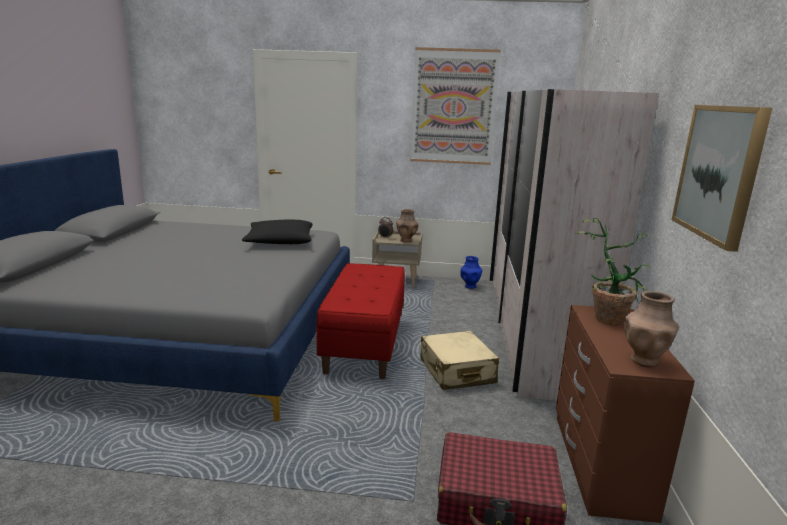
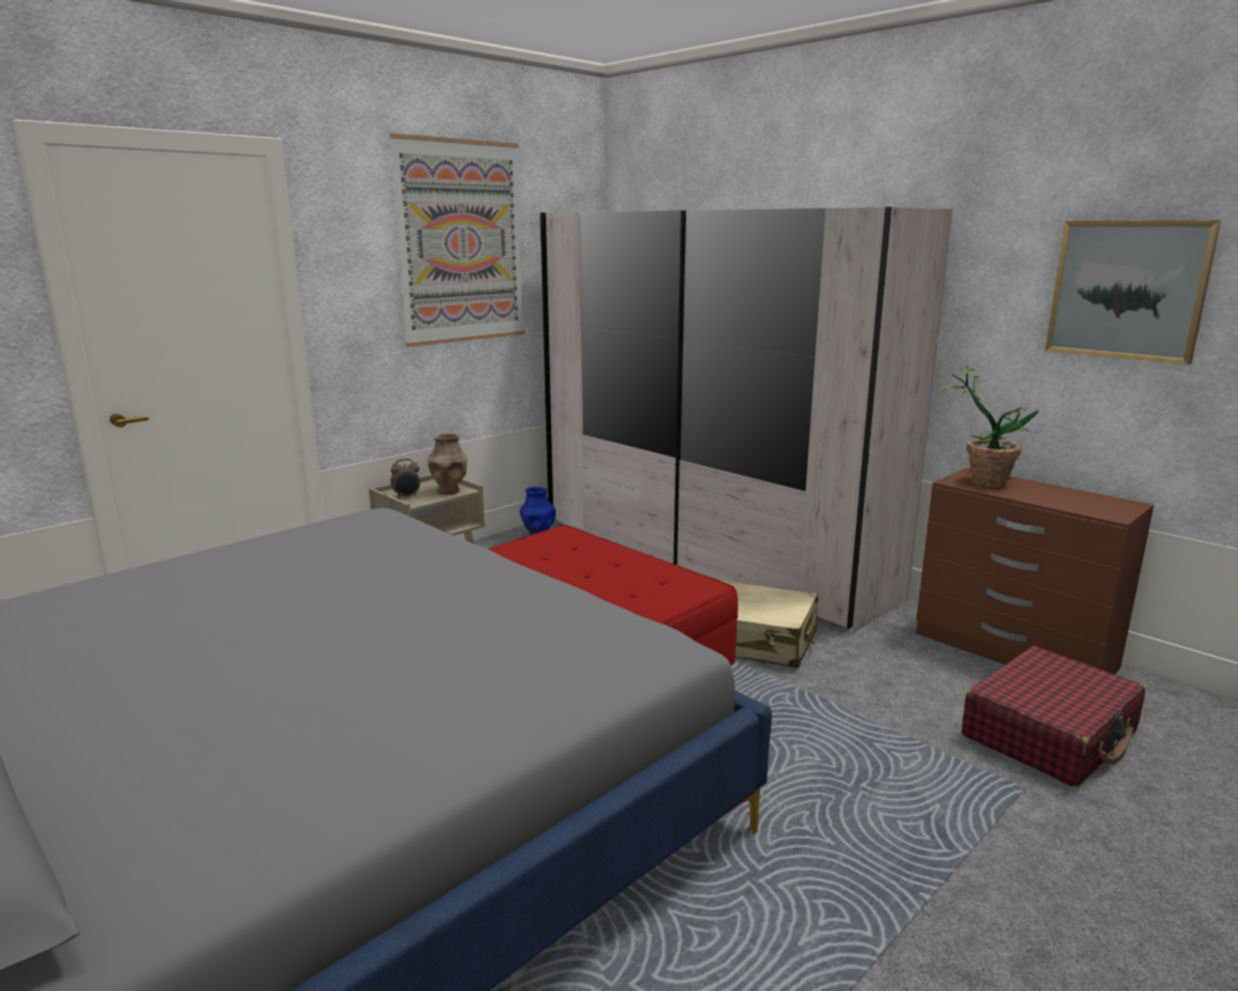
camera: 50 degrees left, 0 degrees up
black pillow [242,220,313,244] -> none
brown vase [624,291,679,368] -> none

